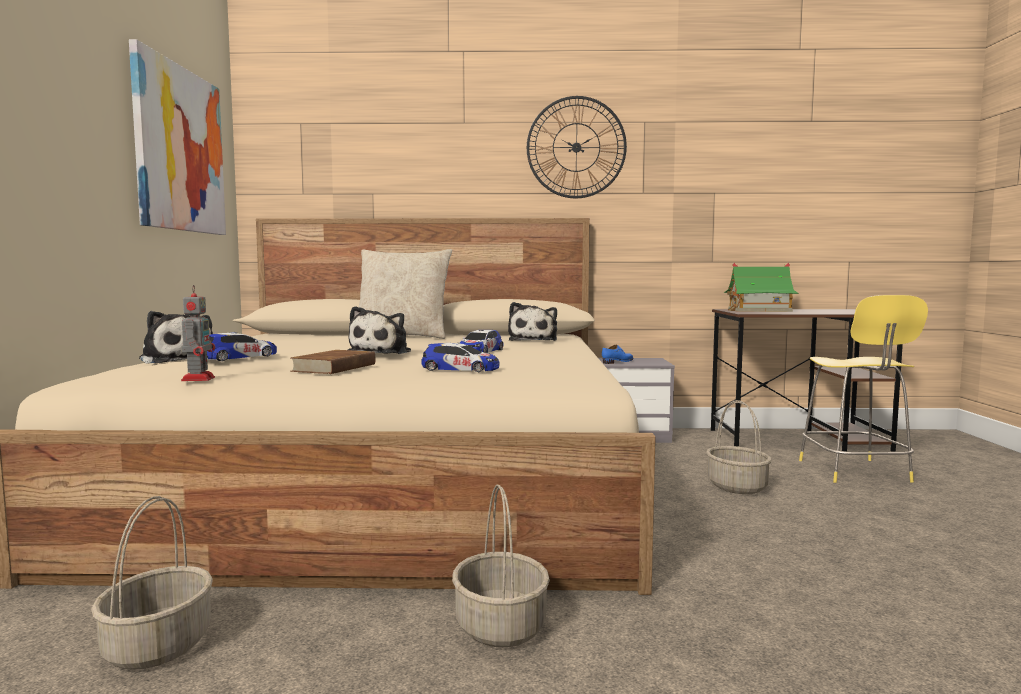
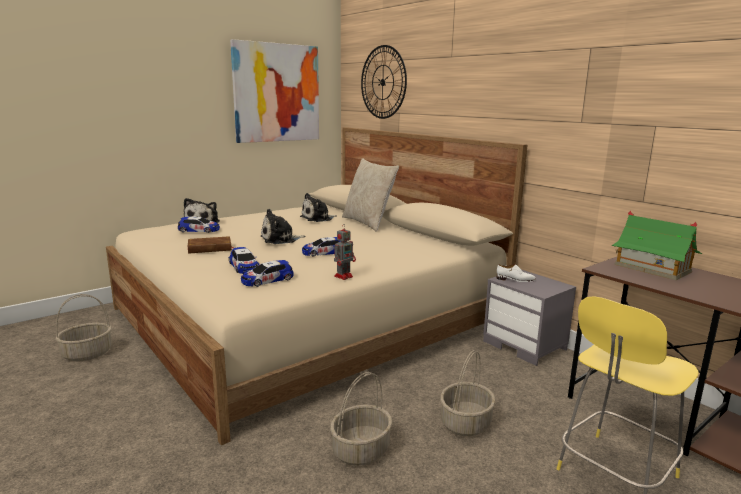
camera: 50 degrees right, 10 degrees up
toy robot [181,285,215,381] -> toy robot moved to [334,224,356,280]
basket [452,485,550,647] -> basket moved to [330,372,392,466]
plush toy [508,302,557,341] -> plush toy moved to [300,193,337,222]
wall clock [527,96,627,198] -> wall clock moved to [361,45,407,119]
blue shoe [602,345,634,364] -> white shoe [497,264,536,282]
none -> toy car [241,260,294,287]

